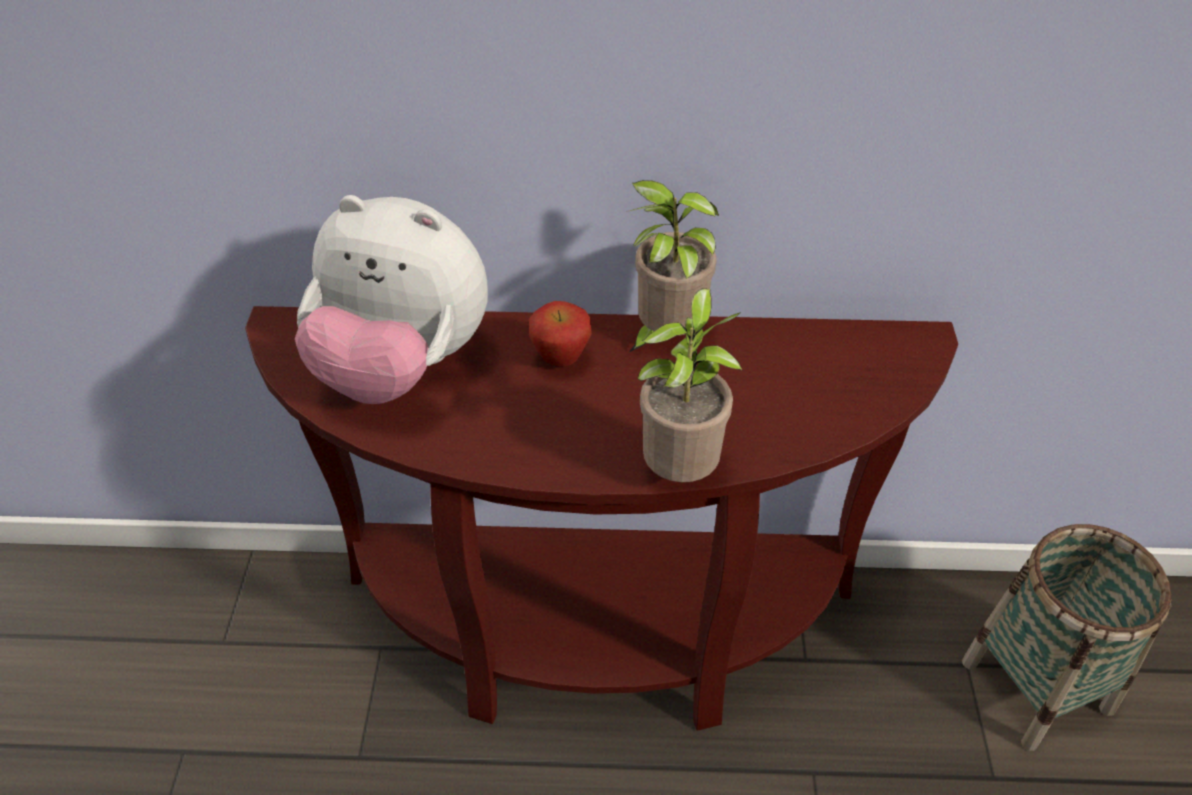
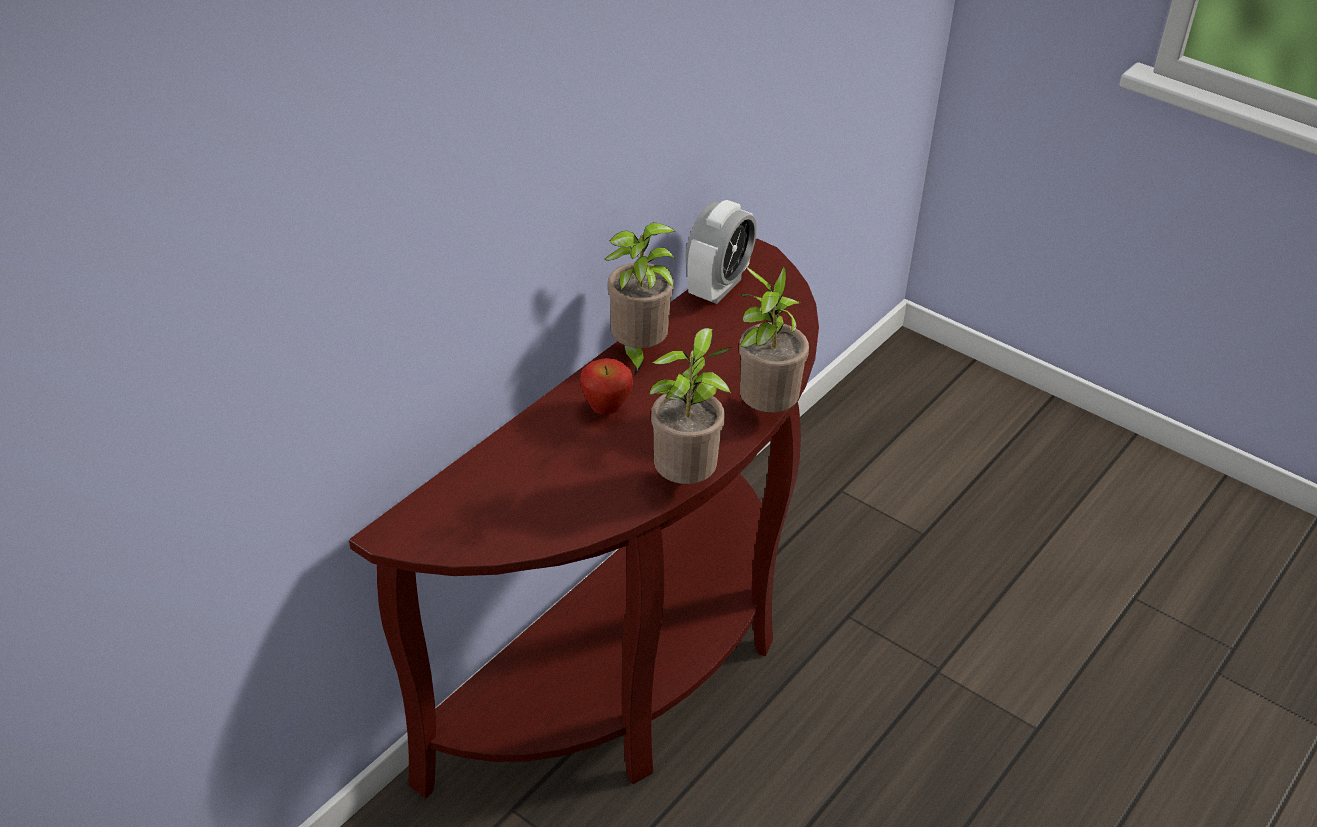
camera: 55 degrees left, 5 degrees down
plush toy [295,195,488,404] -> none
basket [962,524,1172,751] -> none
none -> potted plant [649,328,732,484]
none -> alarm clock [686,200,757,304]

